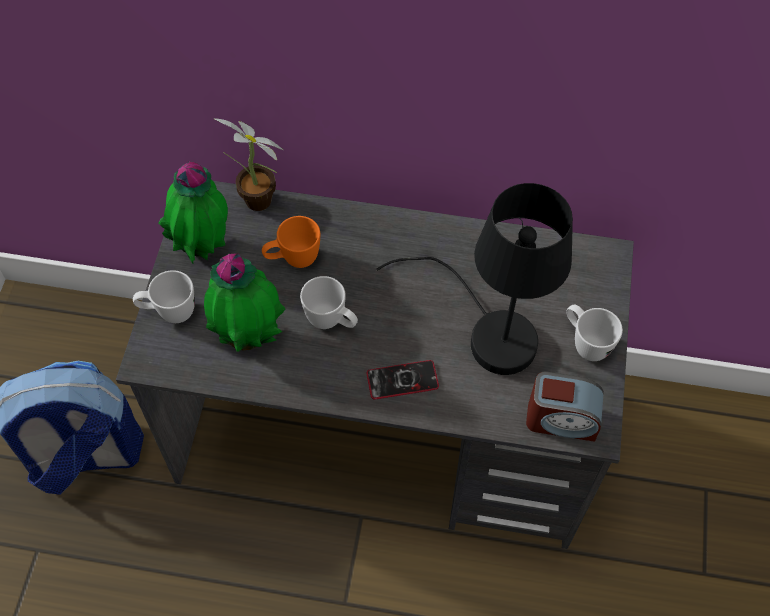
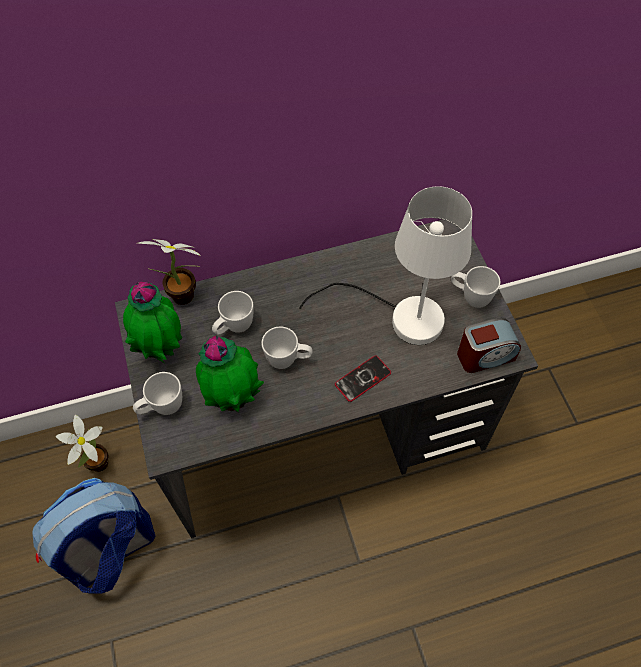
camera: 25 degrees left, 0 degrees up
orange mug [262,216,320,268] -> white mug [212,291,254,335]
black table lamp [376,183,573,375] -> white table lamp [299,186,472,345]
none -> potted plant [56,414,109,472]

